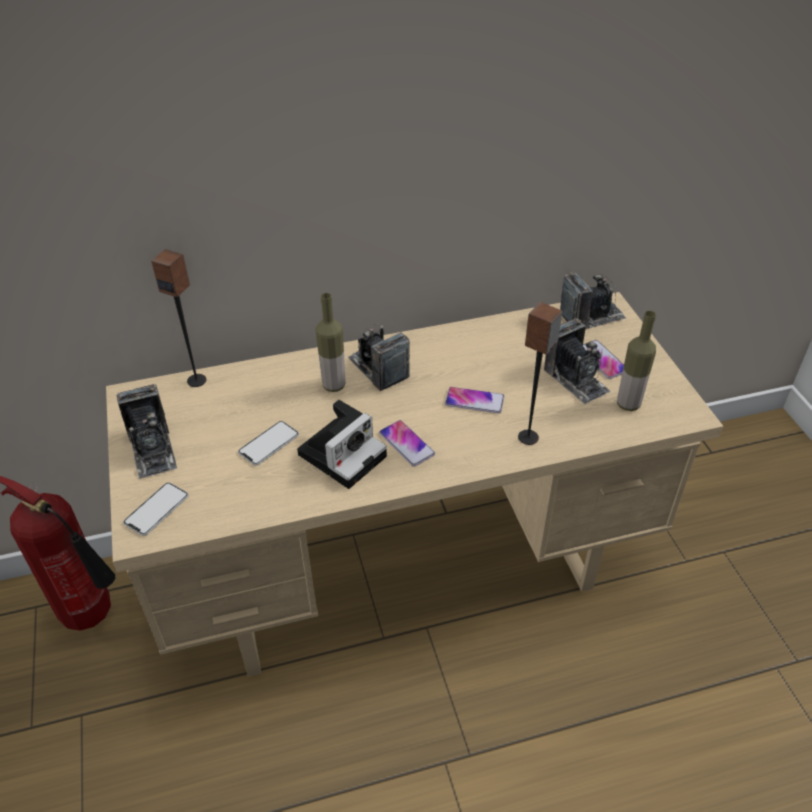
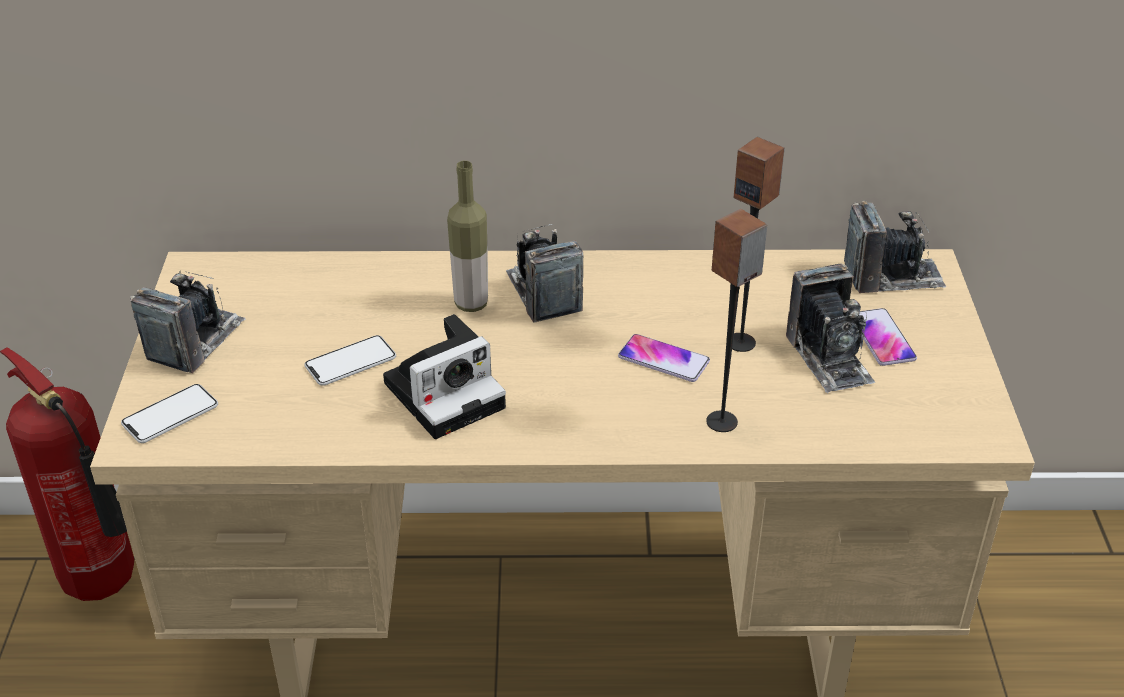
camera: 15 degrees right, 5 degrees down
camera [116,384,177,479] -> camera turned 150 degrees counterclockwise [130,271,245,373]
speaker [151,249,206,387] -> speaker moved to [732,137,785,352]
phone [379,420,435,467] -> none
bottle [617,311,656,411] -> none

